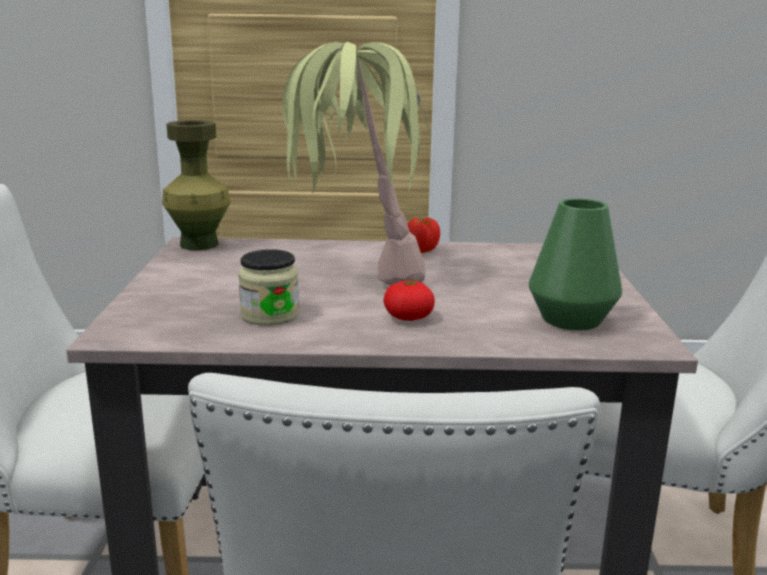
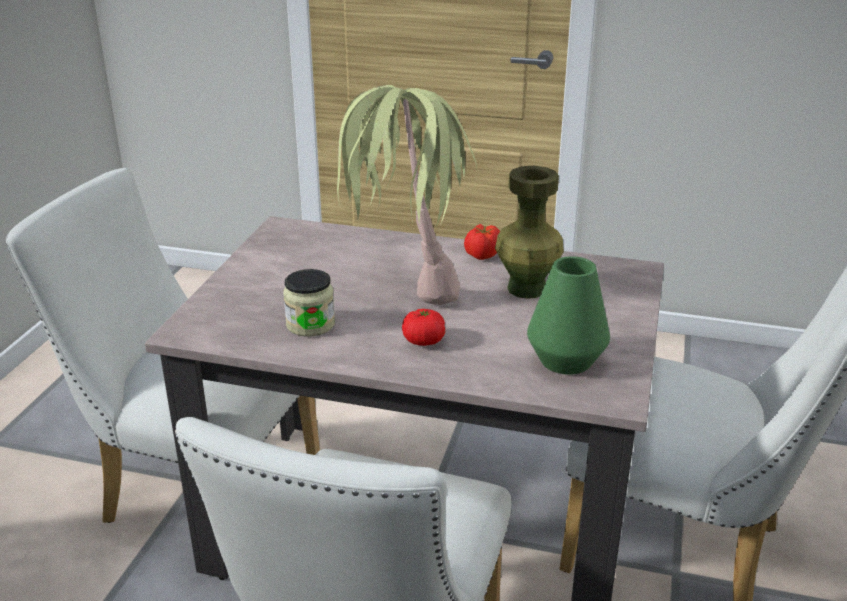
camera: 15 degrees right, 10 degrees up
green vase [162,120,231,250] -> green vase moved to [495,166,564,299]

